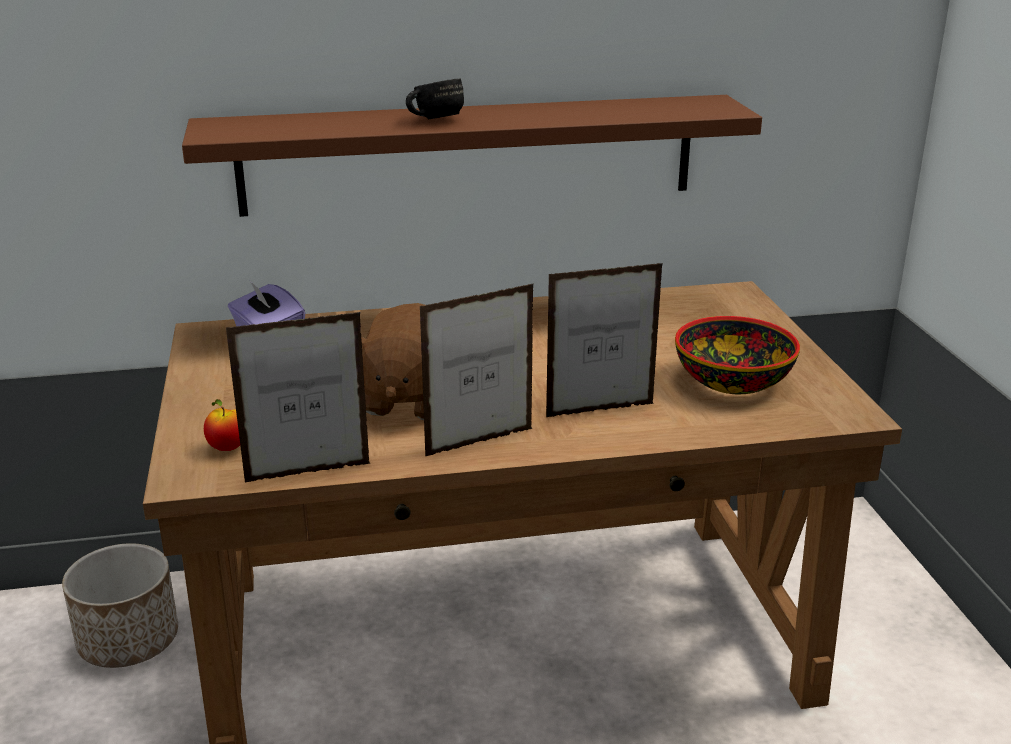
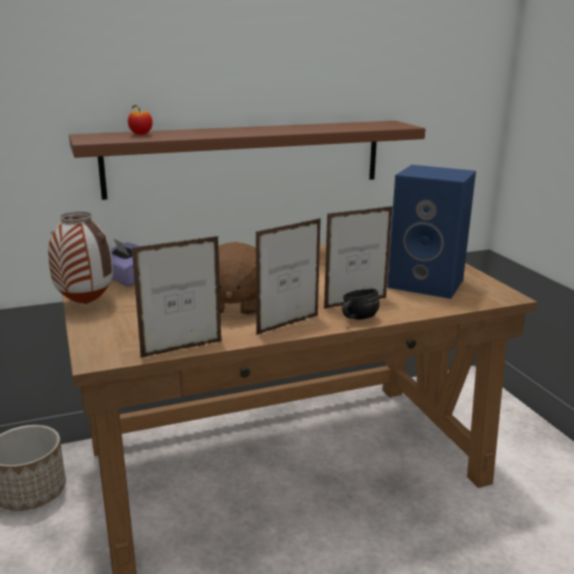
camera: 10 degrees left, 5 degrees down
apple [204,399,240,451] -> apple moved to [128,105,153,135]
black mug [406,78,464,119] -> black mug moved to [342,288,380,320]
bowl [675,316,800,394] -> blue speaker [387,165,476,299]
none -> vase [48,212,113,304]

